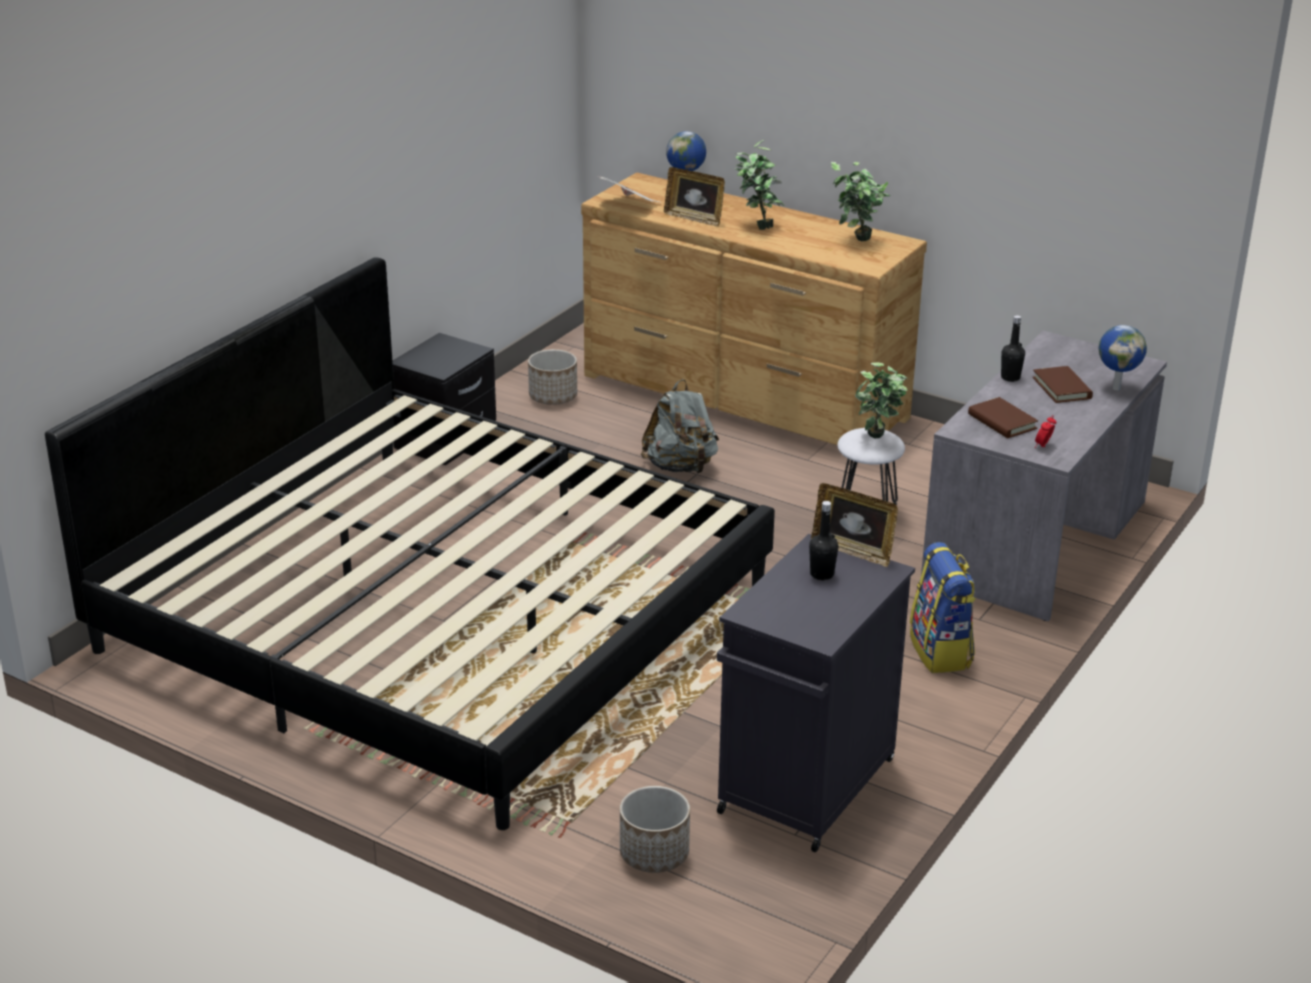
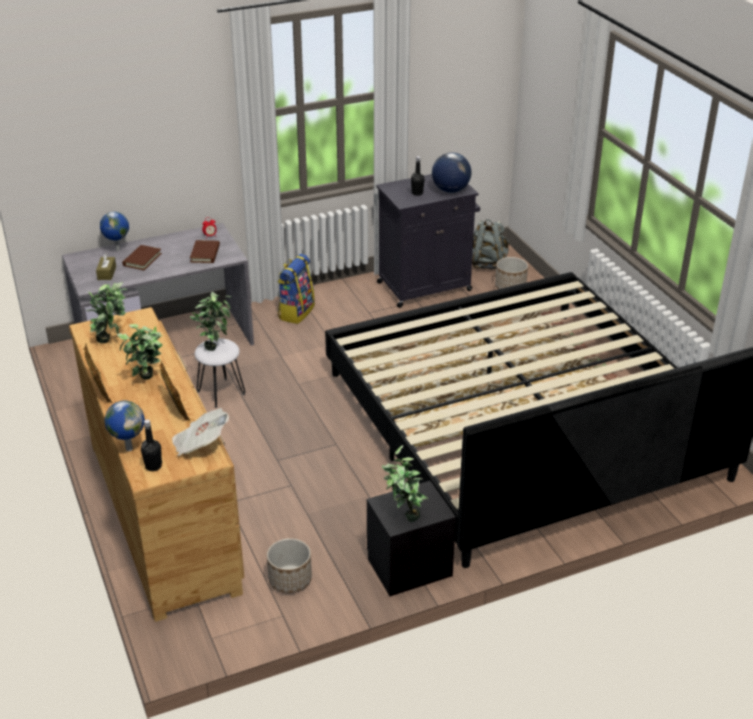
camera: 145 degrees left, 5 degrees up
grey backpack [641,379,719,474] -> grey backpack moved to [472,219,509,269]
picture frame [811,483,898,567] -> picture frame moved to [84,344,112,403]
black bottle [1001,315,1025,382] -> black bottle moved to [141,419,162,471]
none -> brown tissue box [96,253,116,280]
none -> potted plant [382,445,428,522]
none -> globe [432,152,471,193]

